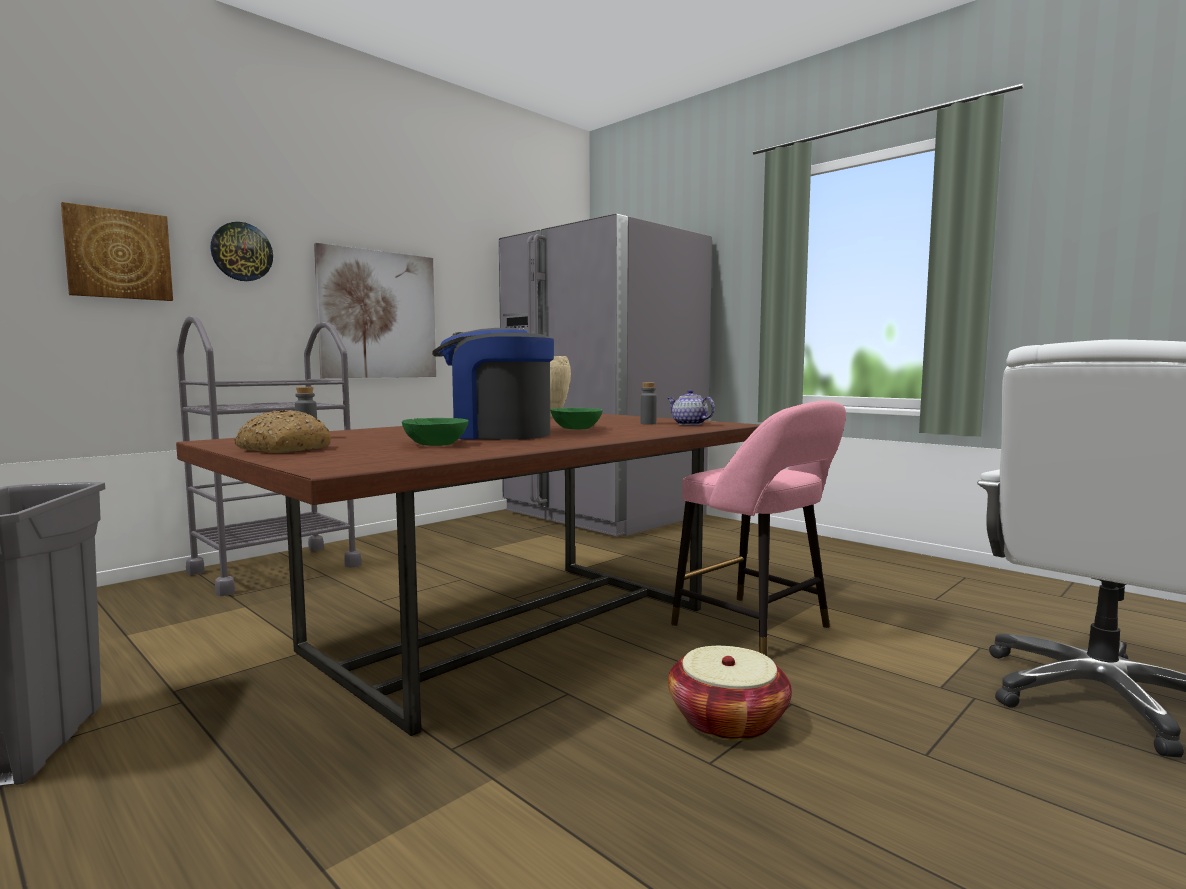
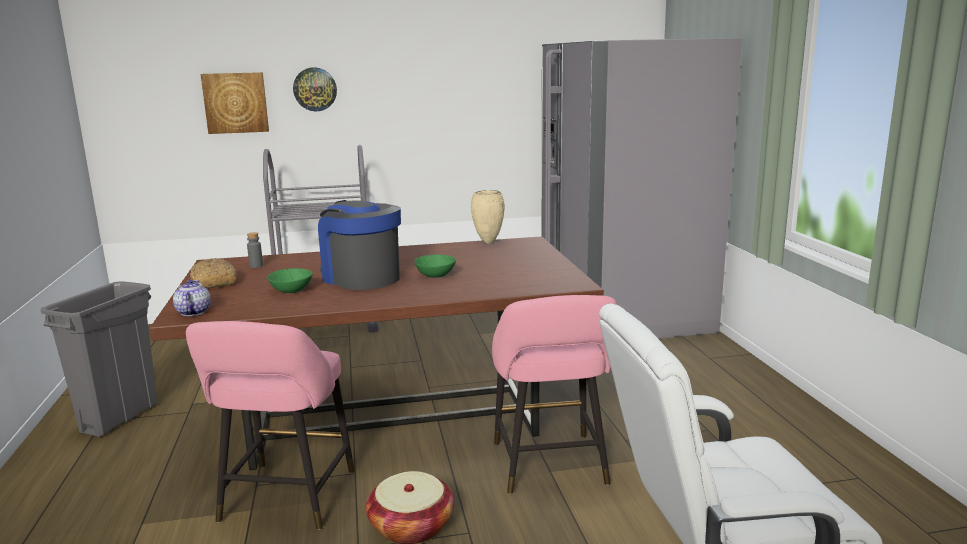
camera: 35 degrees right, 10 degrees up
picture [314,243,436,378] -> none
grey bottle [640,383,657,425] -> none
teapot [667,390,715,425] -> teapot moved to [173,280,211,316]
none -> pink stool [186,321,355,530]

